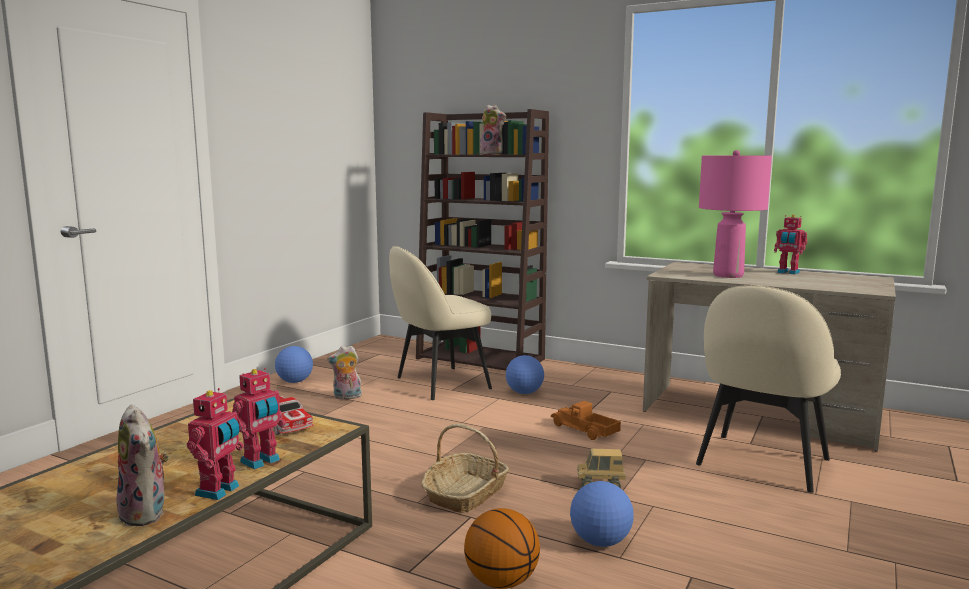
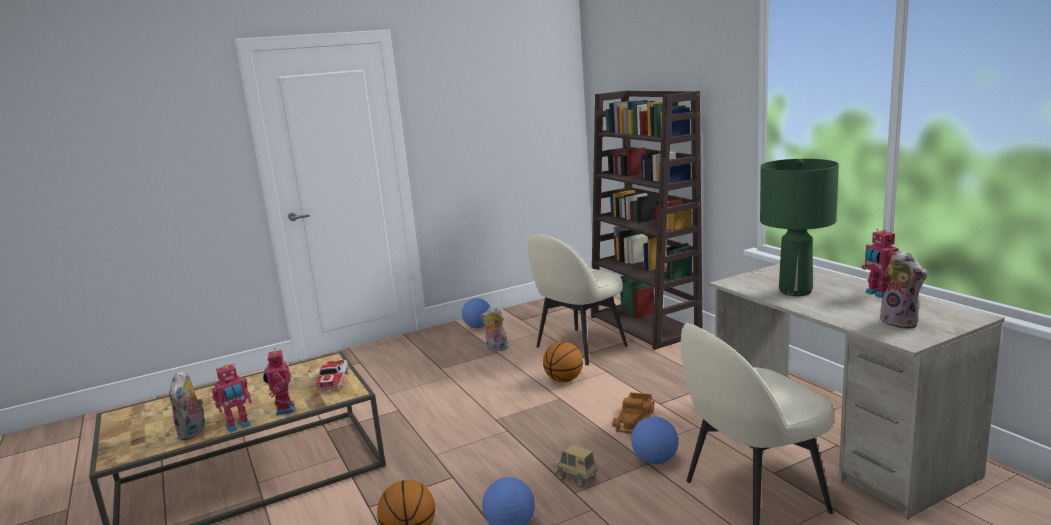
camera: 35 degrees right, 5 degrees up
toy robot [232,368,286,469] -> toy robot turned 90 degrees clockwise [263,348,295,416]
beige chair [389,246,492,400] -> beige chair turned 45 degrees counterclockwise [528,234,628,365]
basket [421,424,509,513] -> none
plush toy [478,105,506,154] -> plush toy moved to [880,250,927,329]
football [506,355,544,394] -> football moved to [631,416,679,464]
toy truck [551,401,621,440] -> toy truck turned 150 degrees counterclockwise [612,392,655,433]
pink table lamp [699,150,772,278] -> green table lamp [760,159,839,296]
none -> basketball [543,342,583,382]

